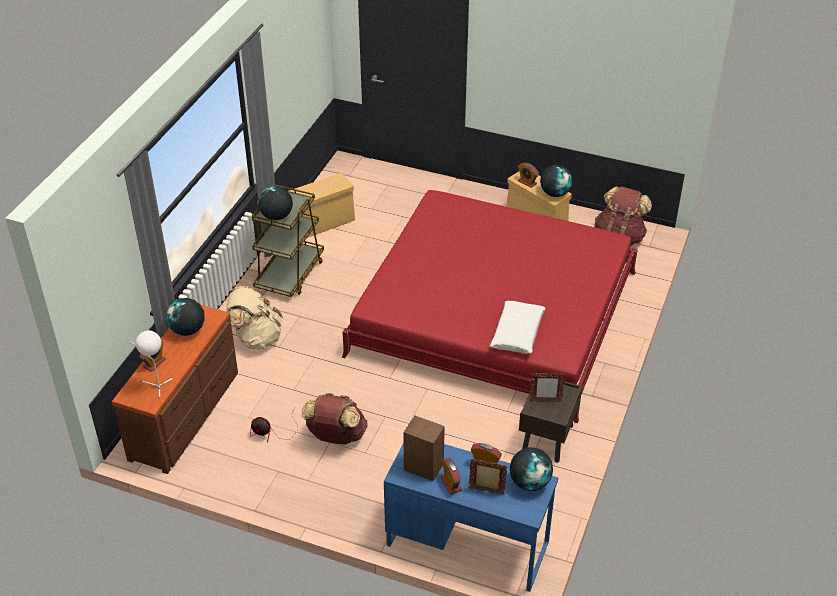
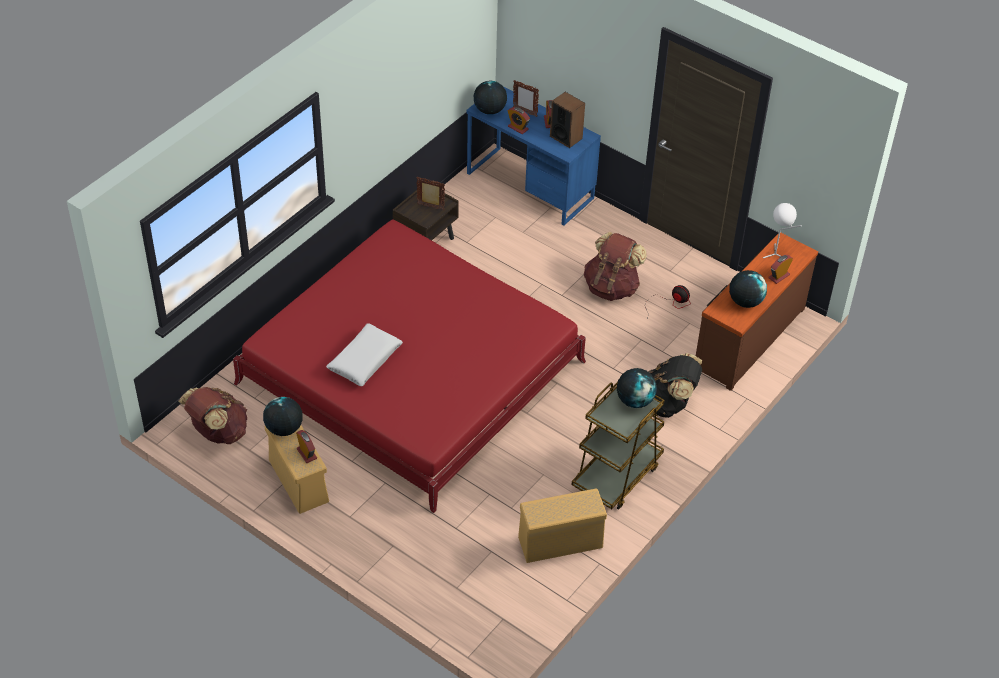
camera: 165 degrees left, 5 degrees up
beige backpack [226,286,283,349] -> black backpack [648,353,702,418]
white pillow [490,301,546,354] -> white pillow moved to [326,323,403,386]

